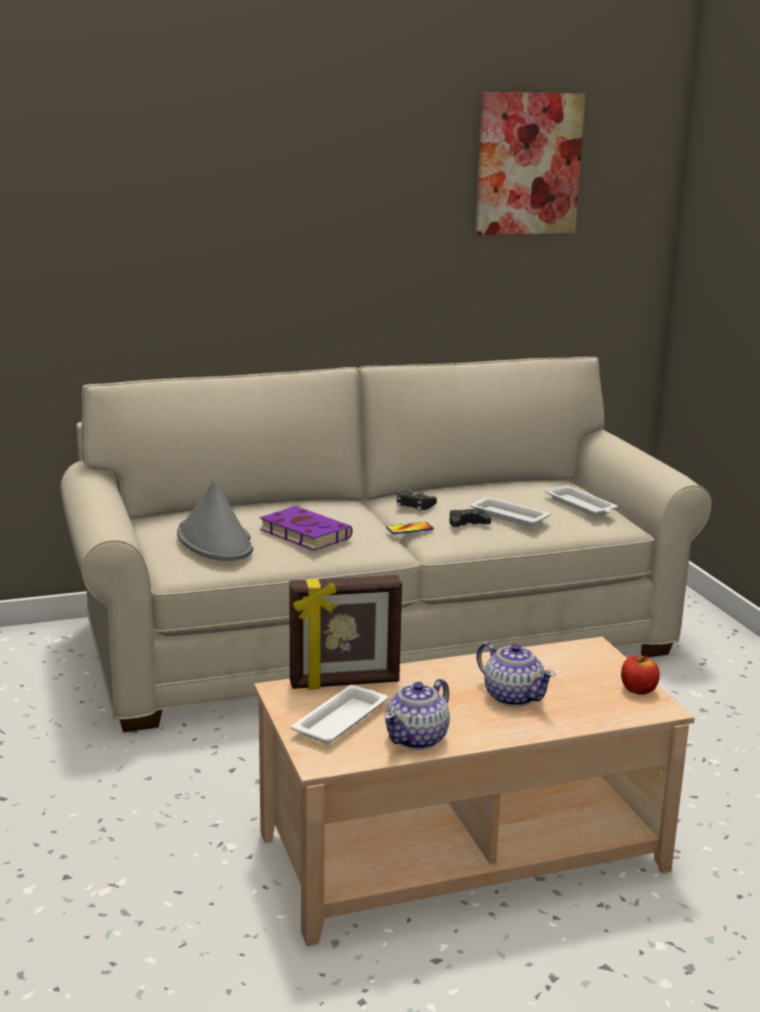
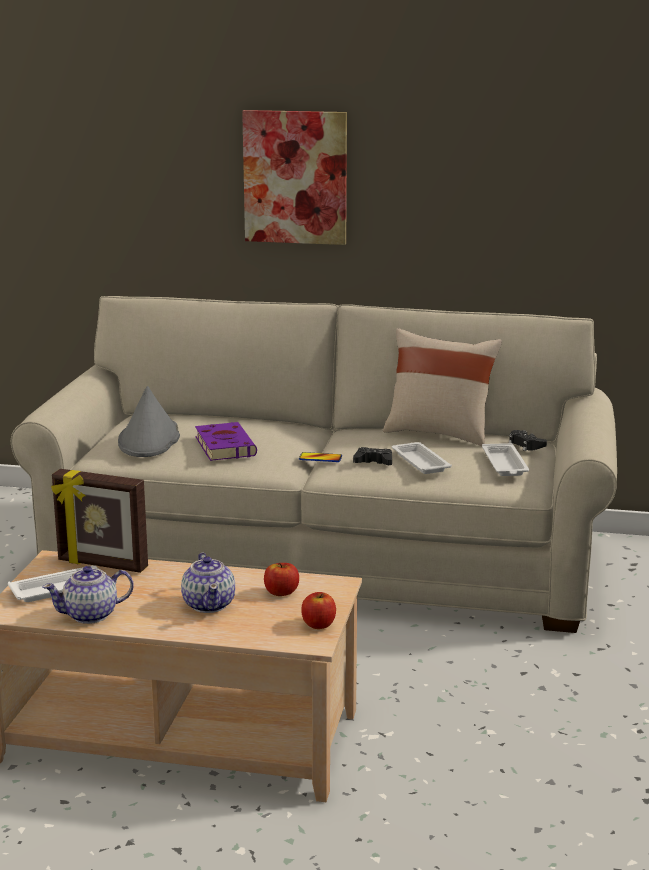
camera: 30 degrees right, 0 degrees up
black game controller [397,490,437,511] -> black game controller moved to [509,430,547,451]
picture [475,92,586,235] -> picture moved to [242,110,347,245]
none -> apple [264,563,299,596]
none -> beige pillow [383,328,502,446]

